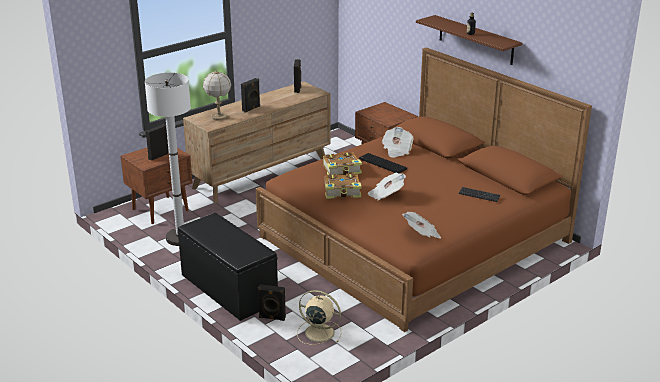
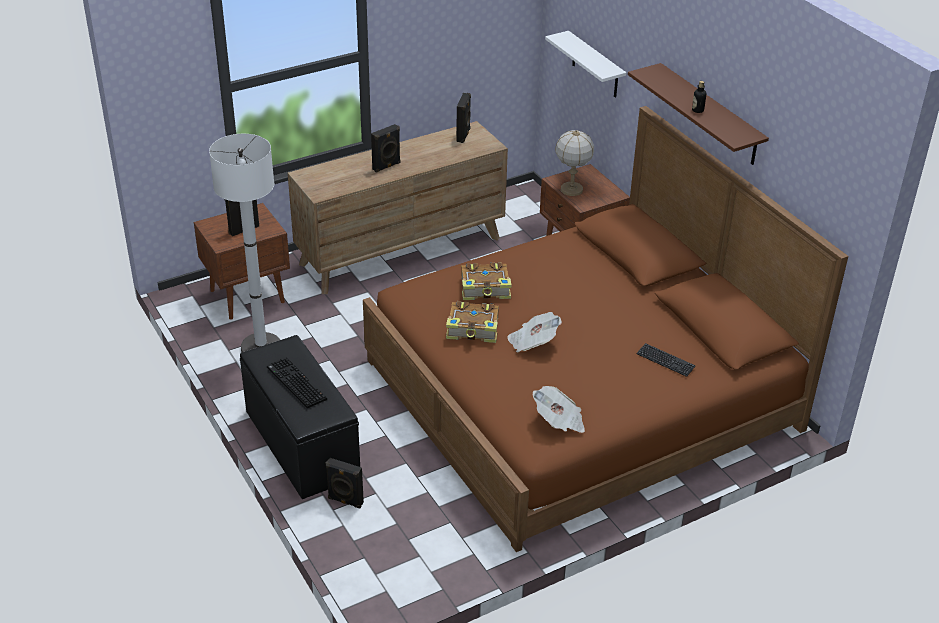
camera: 10 degrees right, 10 degrees up
table lamp [203,70,231,121] -> table lamp moved to [555,130,594,196]
beige fan [297,290,341,345] -> none
keyboard [359,153,407,173] -> keyboard moved to [267,357,327,408]
newspaper [382,127,414,158] -> none
none -> white shelf [545,31,626,98]

